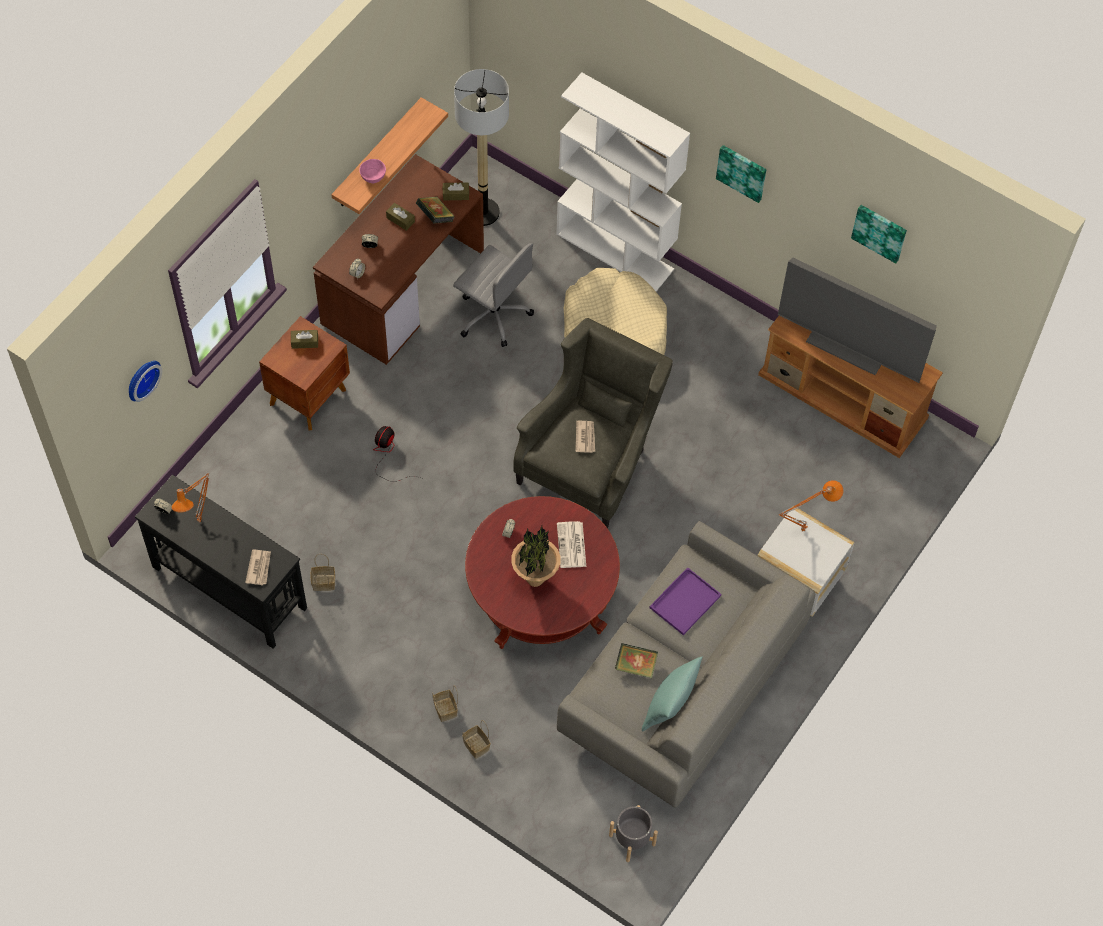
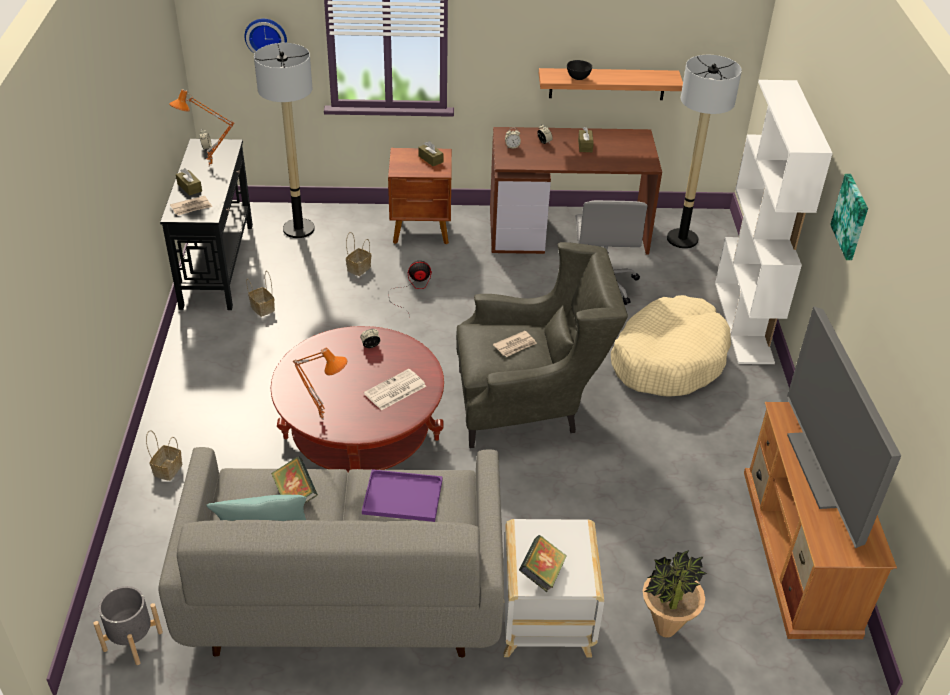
camera: 55 degrees right, 20 degrees down
pink bowl [359,159,386,183] -> black bowl [567,60,592,80]
book [416,197,455,223] -> book moved to [519,535,567,592]
basket [432,685,458,722] -> basket moved to [346,232,371,276]
brown tissue box [443,182,469,200] -> brown tissue box moved to [176,168,202,196]
potted plant [511,526,561,587] -> potted plant moved to [643,550,707,638]
orange table lamp [778,480,844,532] -> orange table lamp moved to [293,348,347,420]
picture [851,205,907,263] -> none
none -> floor lamp [254,43,315,238]

